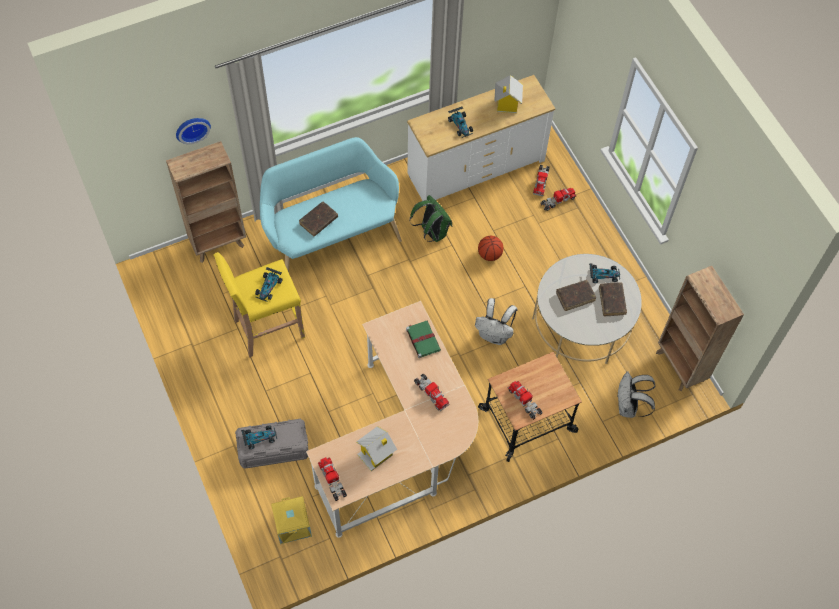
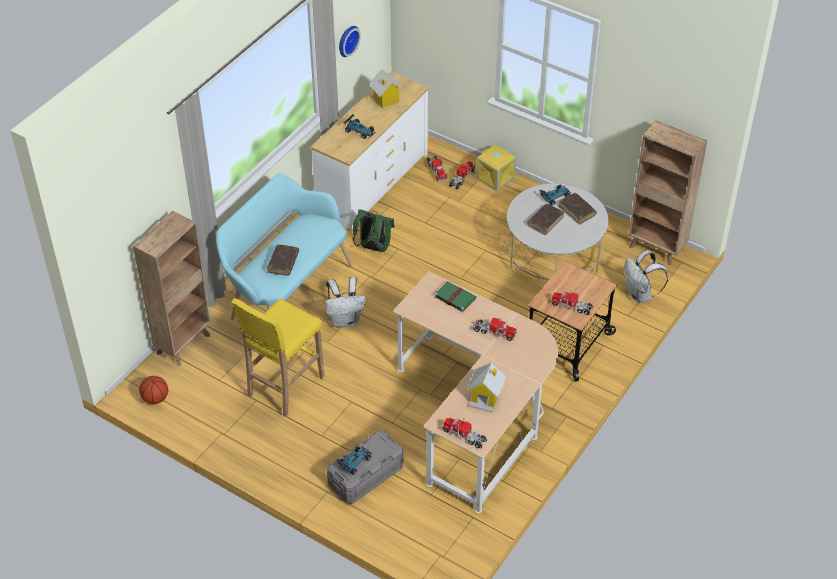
camera: 30 degrees left, 15 degrees down
wall clock [176,118,211,144] -> wall clock moved to [339,26,361,57]
toy car [255,267,283,302] -> none
yellow storage box [271,496,312,544] -> yellow storage box moved to [476,145,516,191]
white backpack [475,298,518,345] -> white backpack moved to [325,276,366,328]
basketball [478,236,503,261] -> basketball moved to [139,376,168,404]

